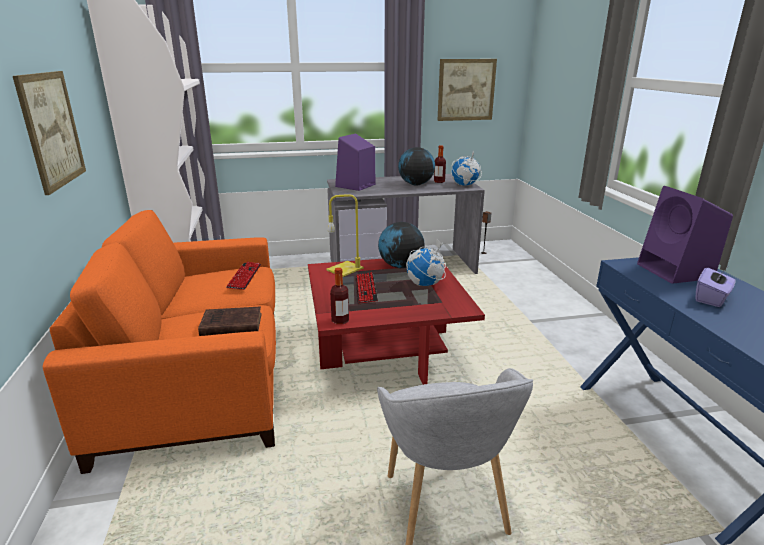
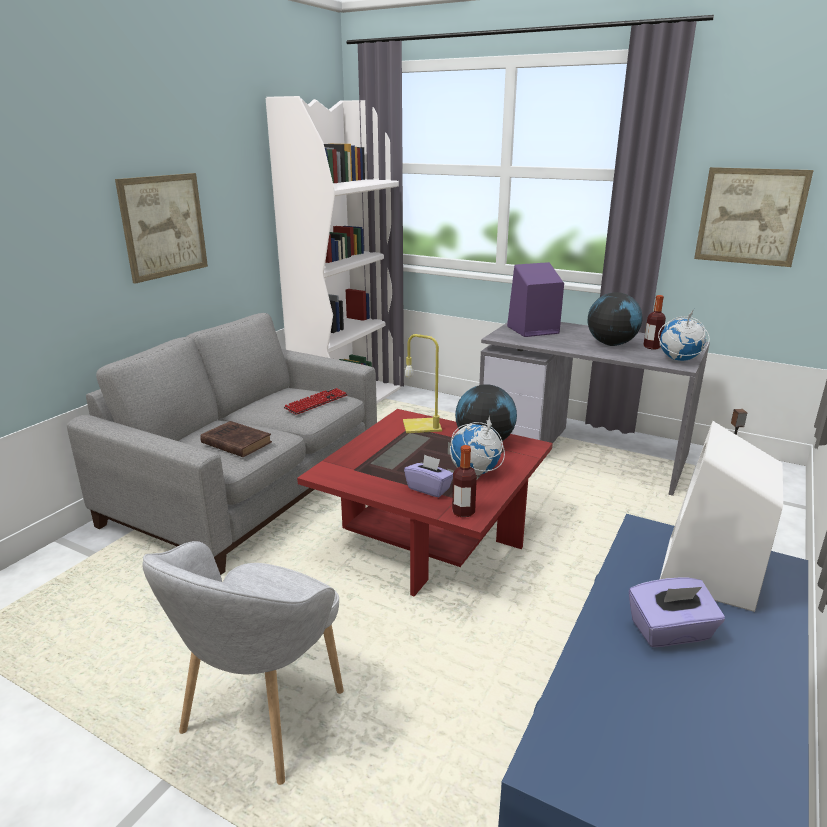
camera: 40 degrees right, 0 degrees up
orange sofa [43,210,276,474] -> grey sofa [67,313,377,575]
bottle [330,268,349,324] -> bottle moved to [452,445,477,517]
keyboard [356,272,378,303] -> none
purple speaker [637,186,733,284] -> white speaker [660,421,783,612]
none -> purple tissue box [404,454,453,497]

